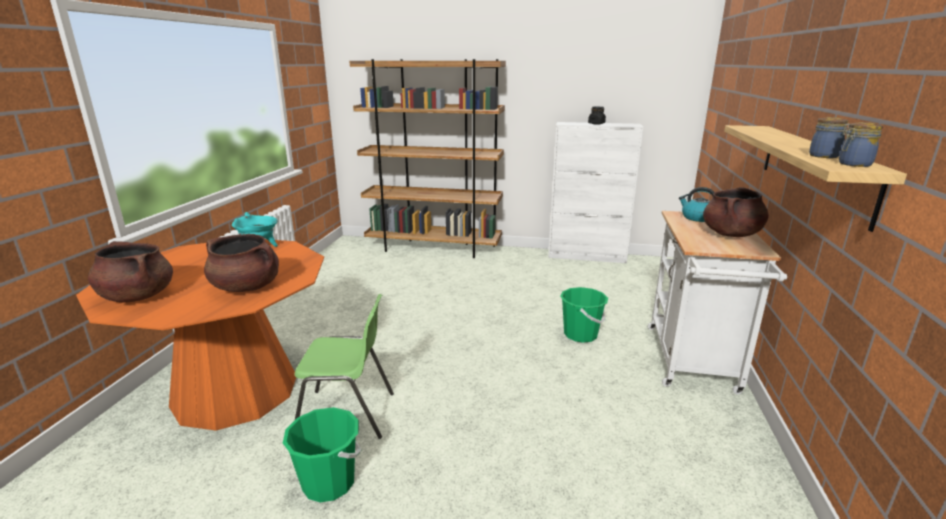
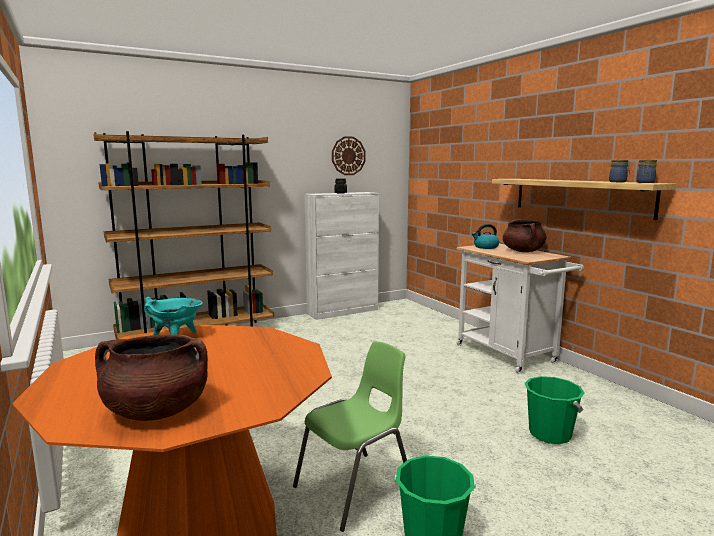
camera: 40 degrees left, 10 degrees down
brown cooking pot [204,234,279,292] -> none
green bucket [560,287,608,343] -> green bucket moved to [525,376,585,444]
none -> wall clock [332,136,366,175]

